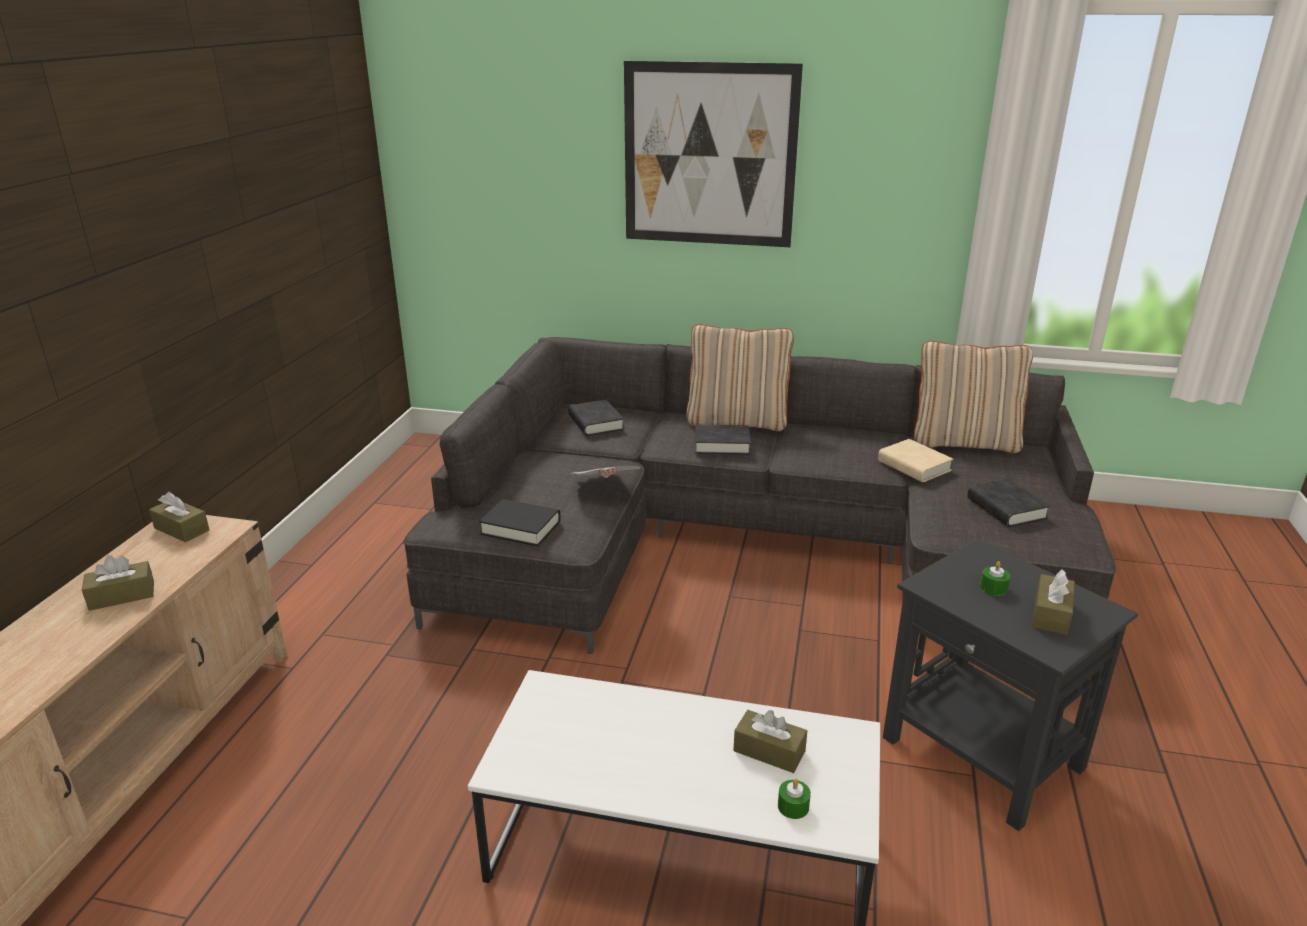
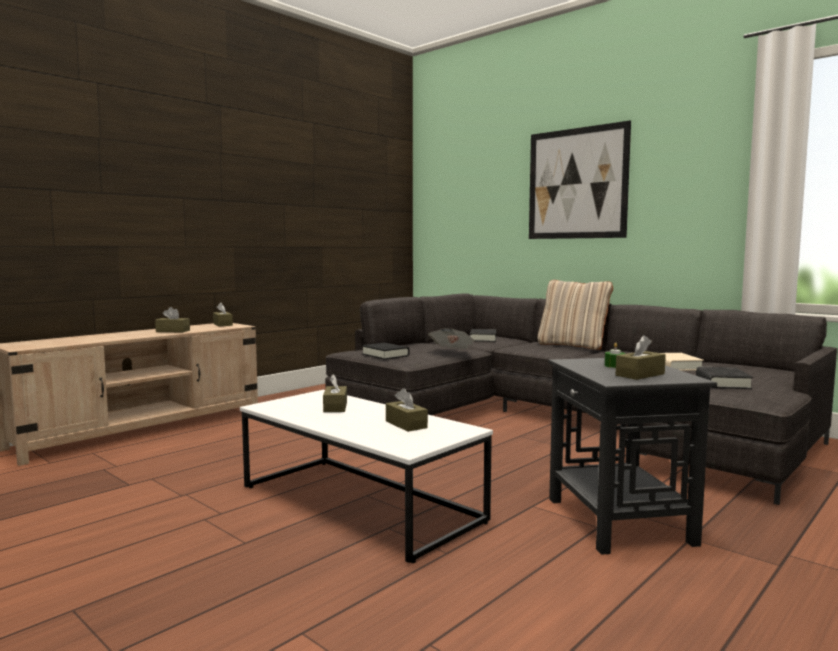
camera: 30 degrees right, 20 degrees down
black book [695,425,751,455] -> none
green candle [778,779,811,819] -> none
beige pillow [914,341,1033,453] -> none
none -> brown tissue box [323,374,347,412]

